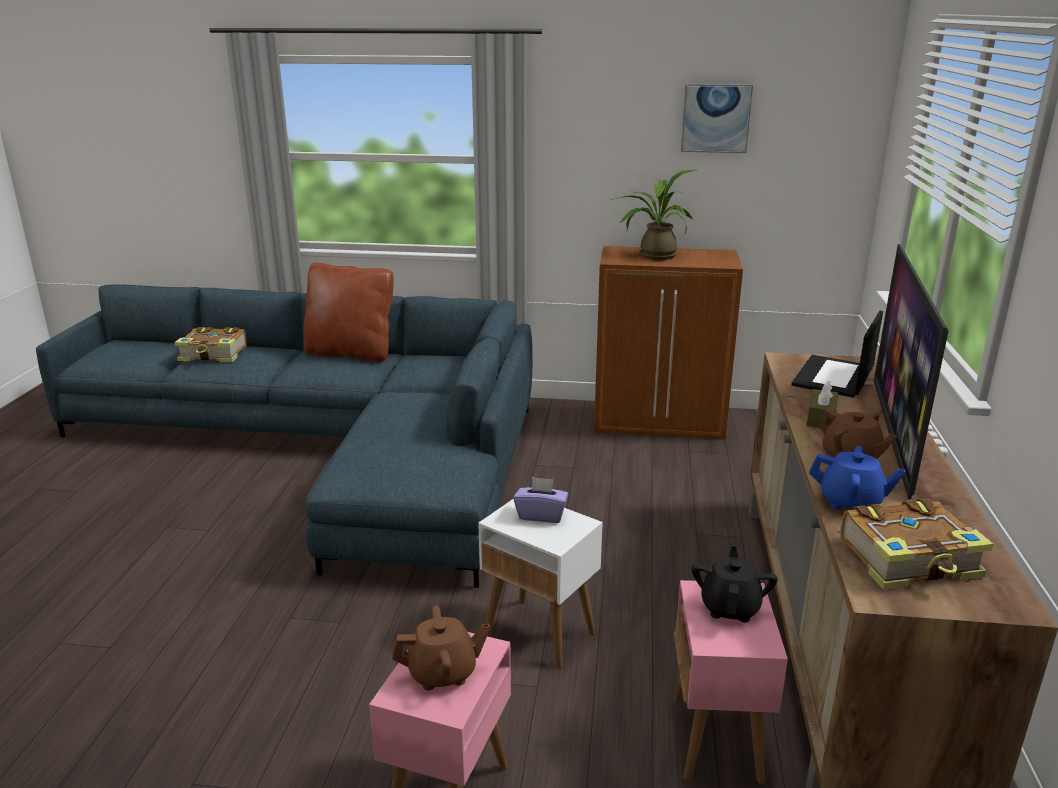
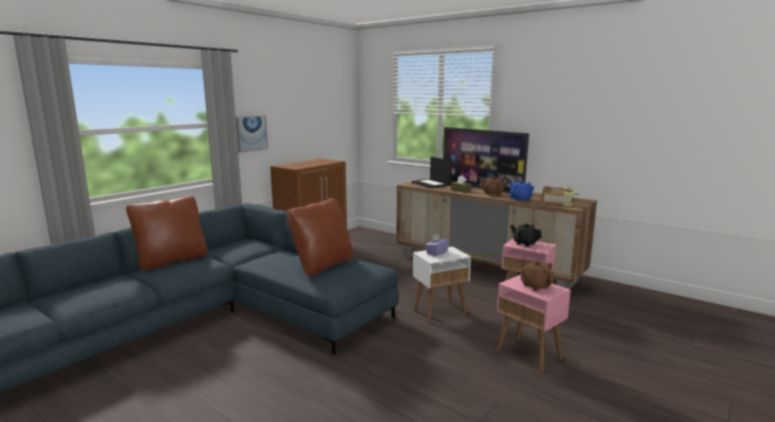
camera: 60 degrees left, 10 degrees down
book [174,327,247,362] -> none
brown teapot [392,605,490,690] -> brown teapot turned 45 degrees counterclockwise [520,260,554,291]
potted plant [611,170,696,260] -> none
picture [681,84,753,153] -> picture moved to [236,115,268,152]
none -> brown pillow [287,198,353,277]

